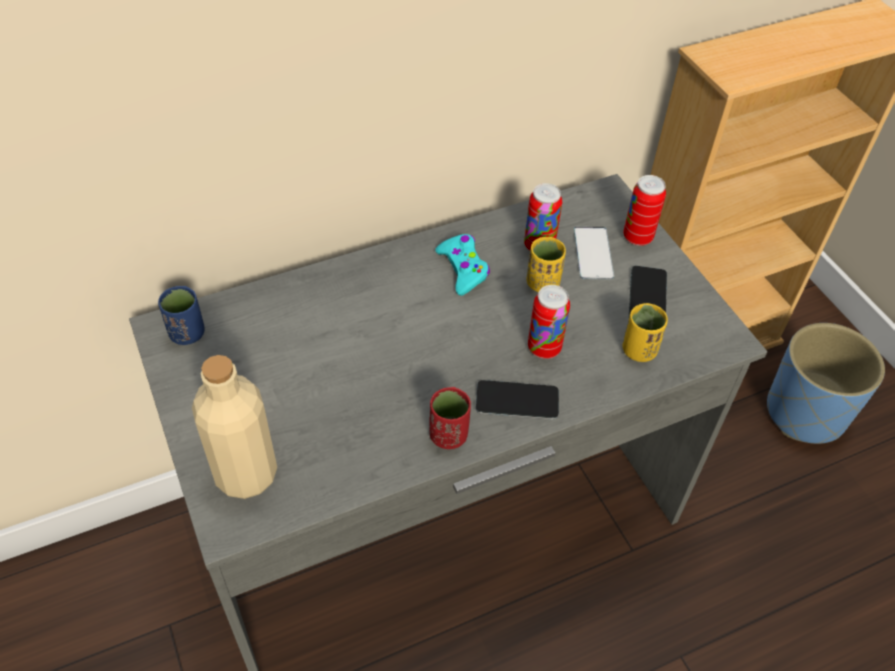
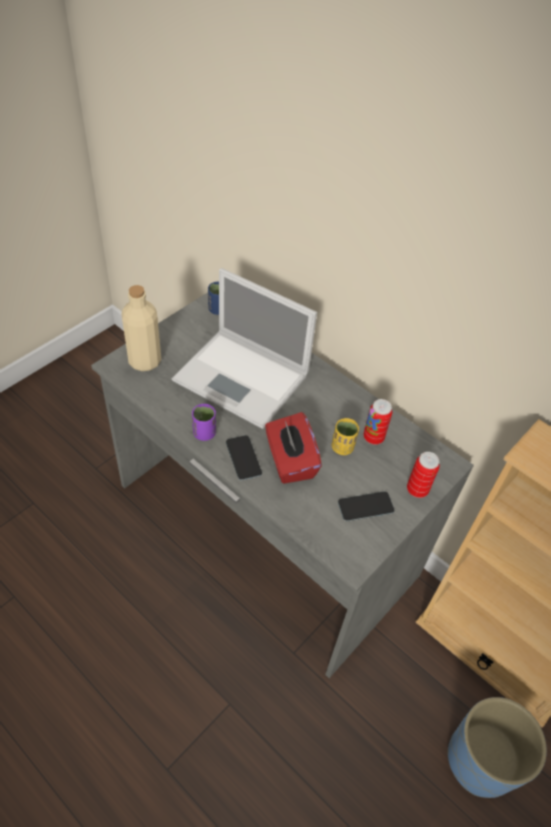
camera: 65 degrees right, 0 degrees up
red cup [429,387,471,449] -> purple cup [192,404,216,441]
turquoise game controller [435,234,490,296] -> none
can [528,285,570,359] -> red tissue box [265,412,322,484]
phone [574,227,614,280] -> none
yellow cup [623,303,668,362] -> none
none -> laptop [172,268,317,429]

